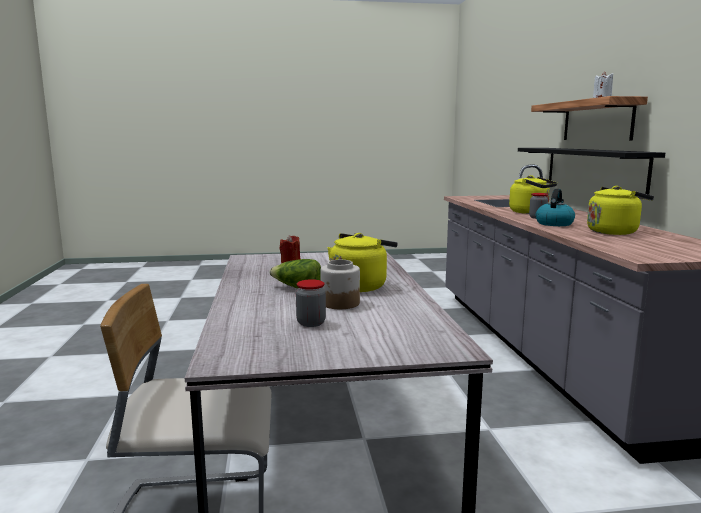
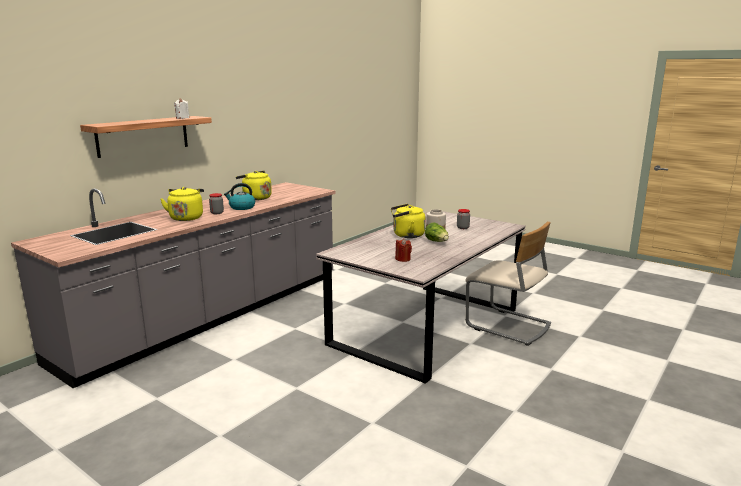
camera: 135 degrees left, 5 degrees up
black shelf [518,148,665,195] -> none

